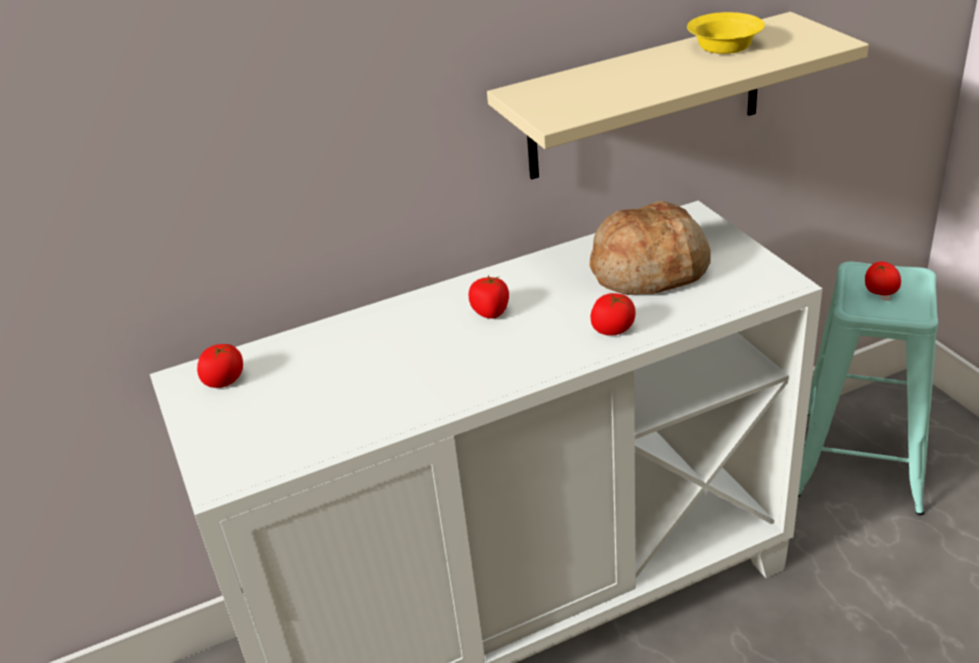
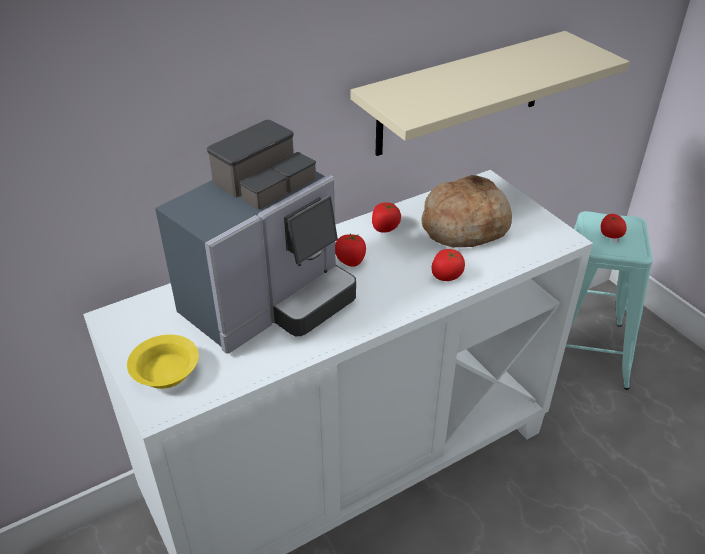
camera: 10 degrees left, 5 degrees up
tomato [197,344,243,388] -> tomato moved to [372,202,401,233]
yellow bowl [687,12,765,54] -> yellow bowl moved to [127,335,199,389]
none -> coffee machine [155,120,356,354]

